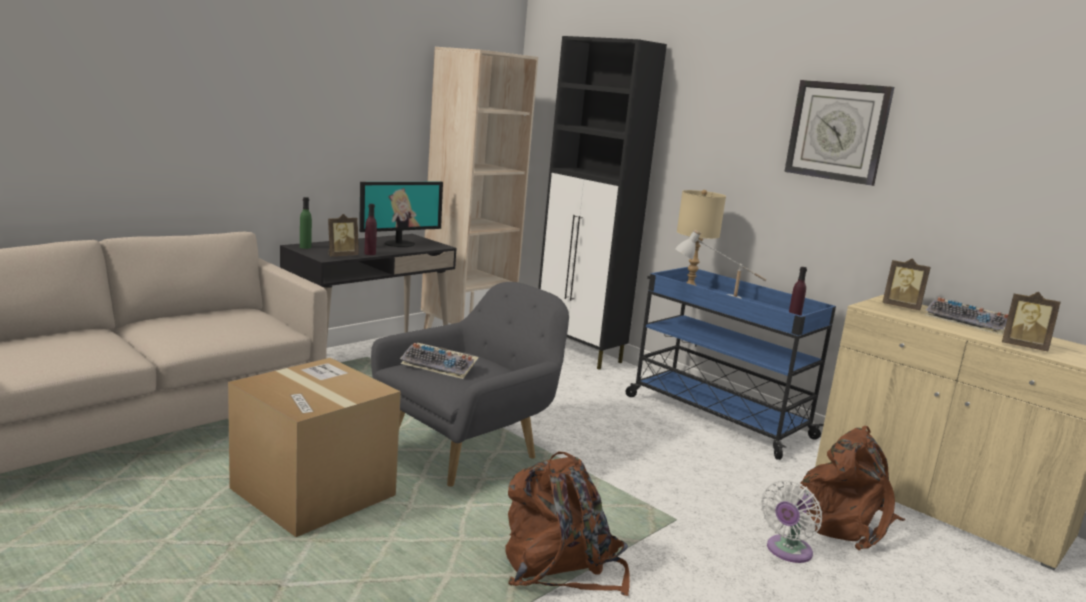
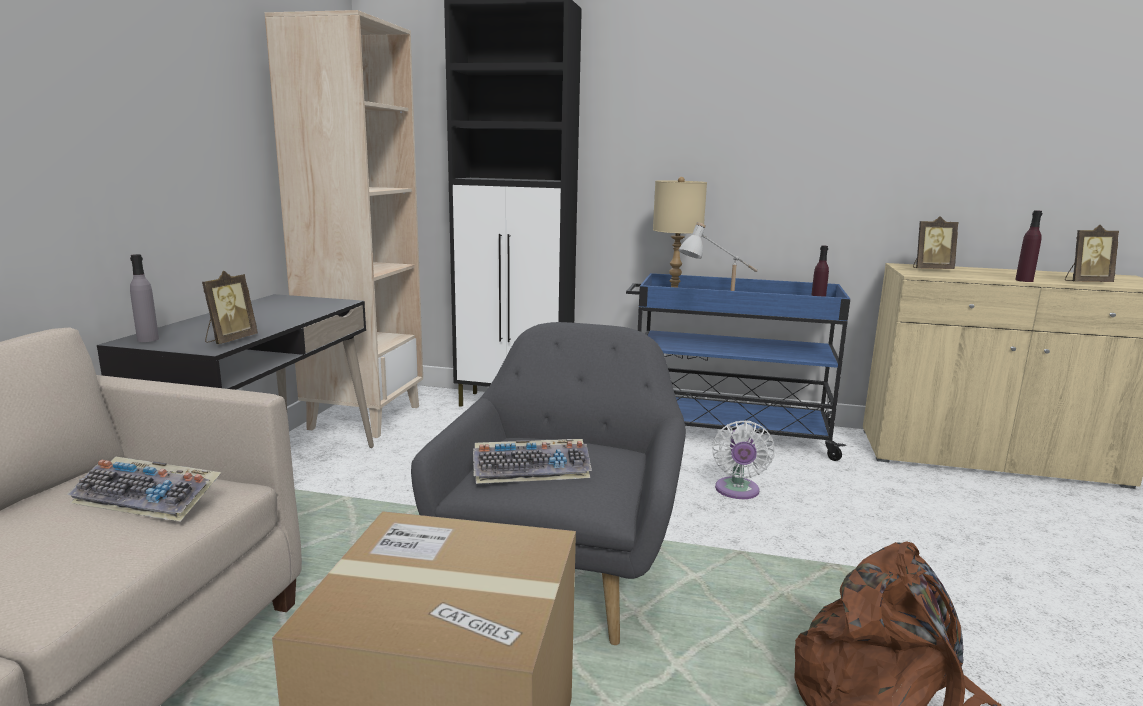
camera: 30 degrees left, 0 degrees up
green bottle [300,197,312,249] -> grey bottle [130,254,159,342]
monitor [359,182,443,247] -> none
purple bottle [364,204,377,255] -> purple bottle moved to [1015,210,1042,282]
white fan [761,480,822,563] -> white fan moved to [712,421,775,499]
wall clock [784,80,894,186] -> none
brown backpack [800,426,905,550] -> none
keyboard [925,297,1009,335] -> keyboard moved to [67,456,221,522]

